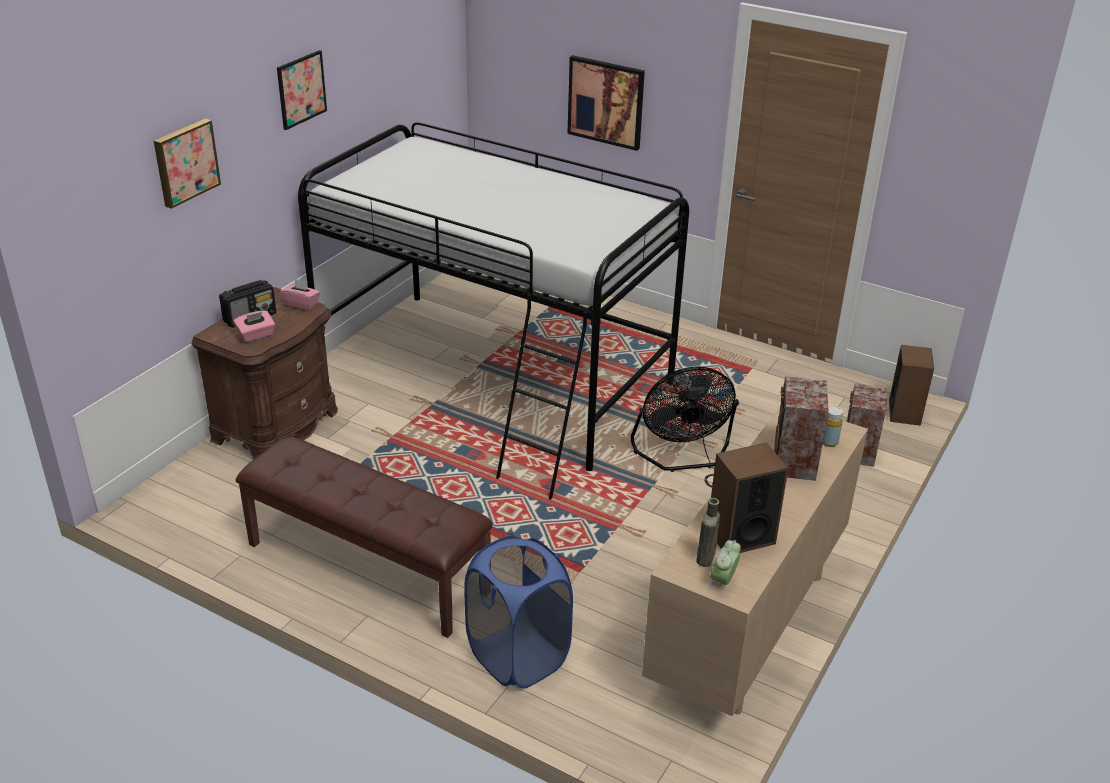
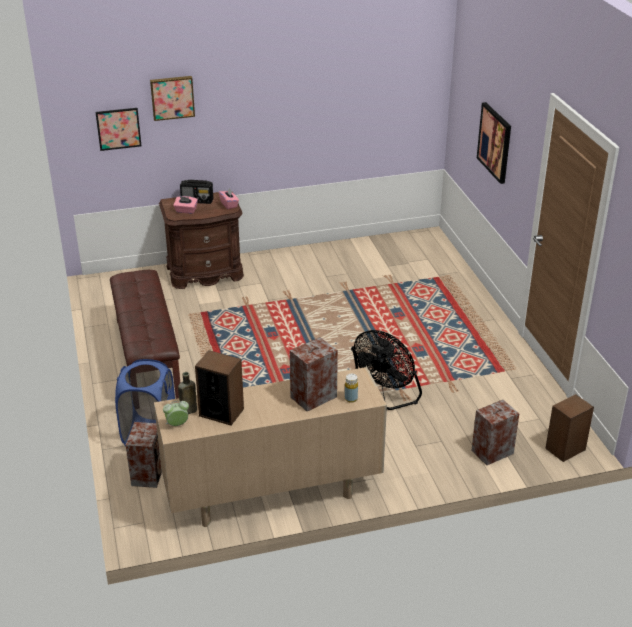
camera: 45 degrees right, 0 degrees up
picture [277,50,327,130] -> picture moved to [95,108,141,151]
black bed [298,122,689,500] -> none
none -> speaker [126,422,162,488]

